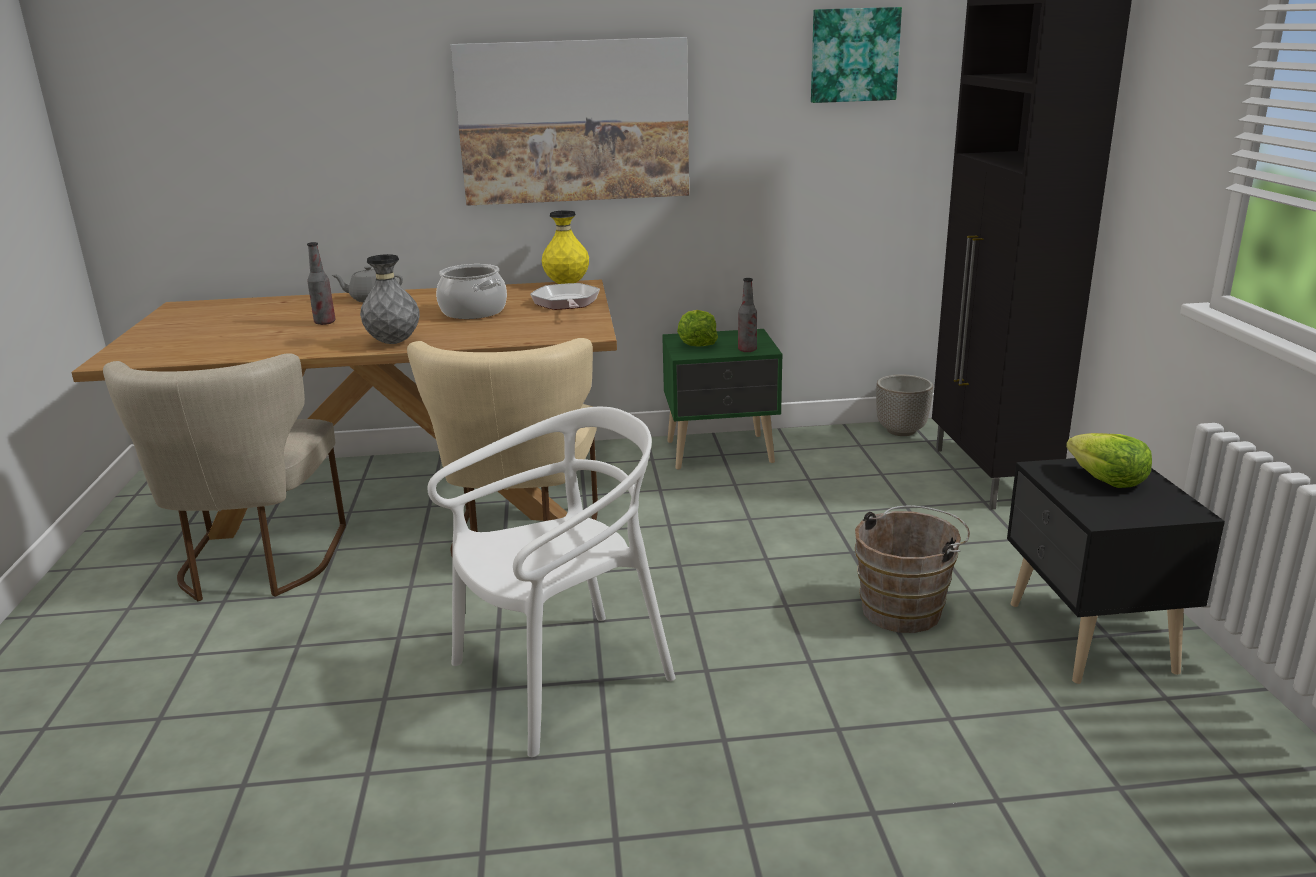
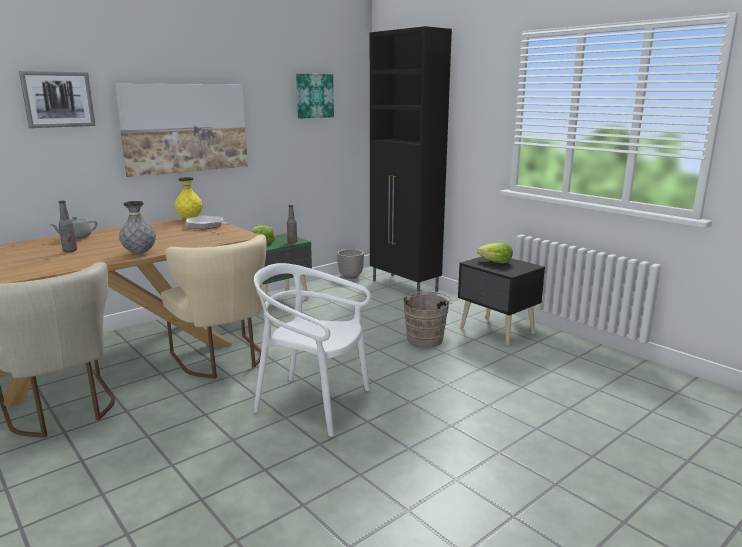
camera: 35 degrees left, 5 degrees down
white chair [427,407,675,757] -> white chair turned 90 degrees counterclockwise [253,263,371,437]
cooking pot [436,264,507,319] -> none
none -> picture [19,71,96,128]

